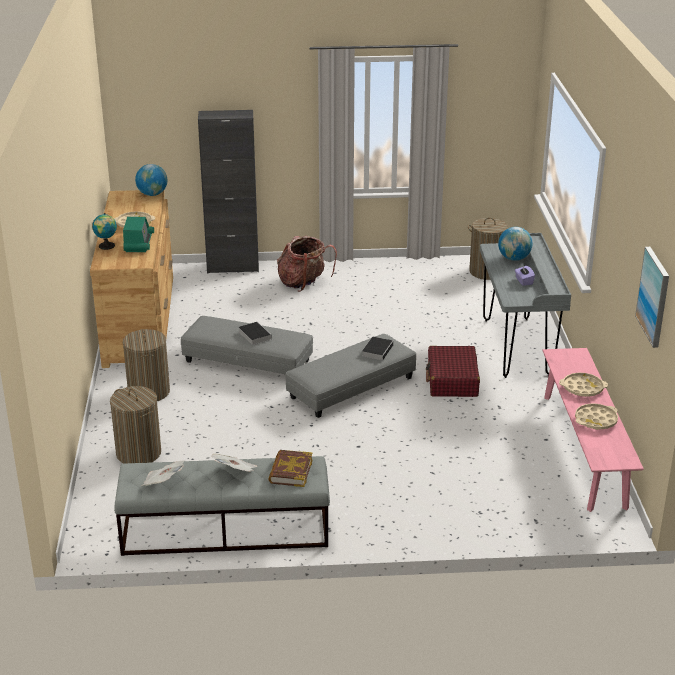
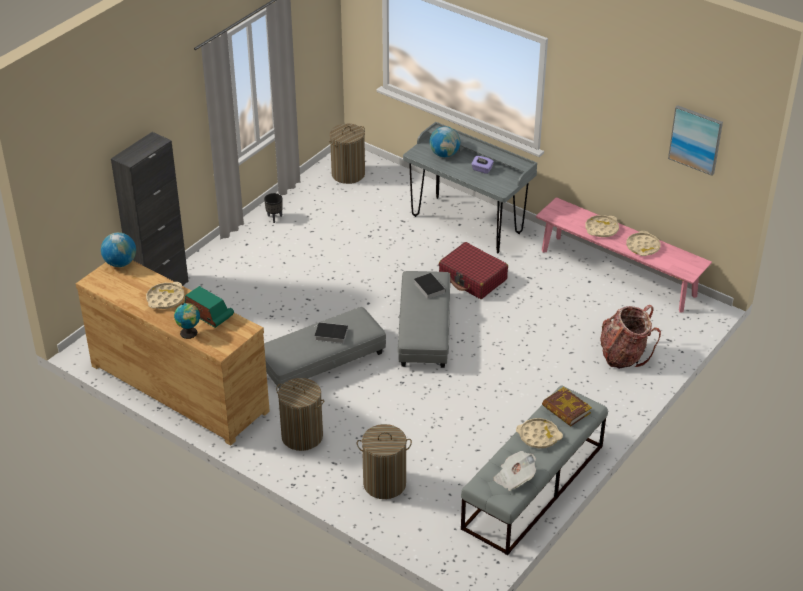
camera: 50 degrees left, 10 degrees up
newspaper [211,453,257,472] -> beige tray [516,418,563,448]
backpack [277,235,337,292] -> backpack moved to [600,305,661,369]
none -> black planter [264,193,283,223]

